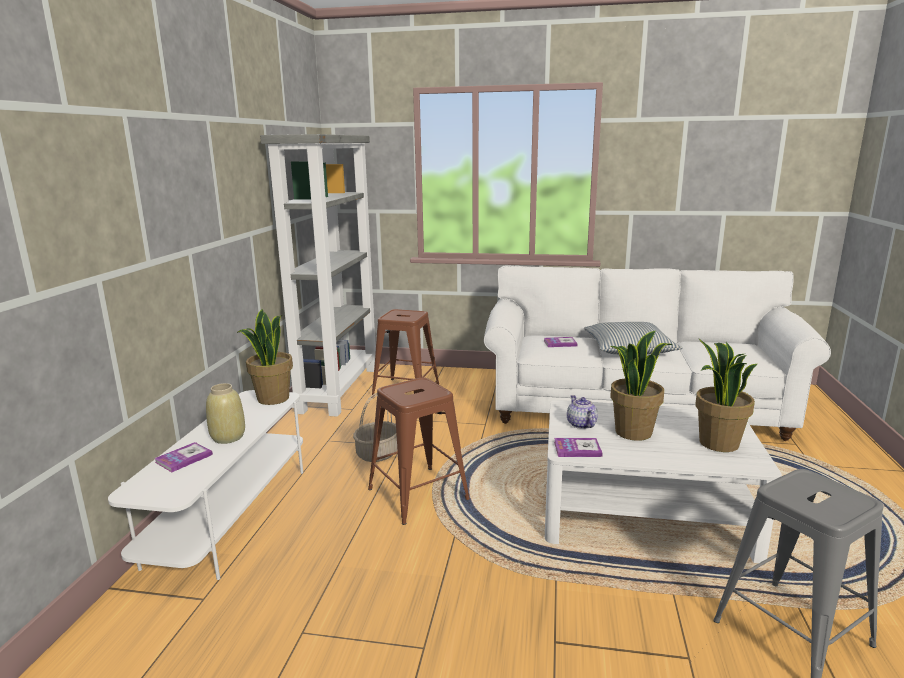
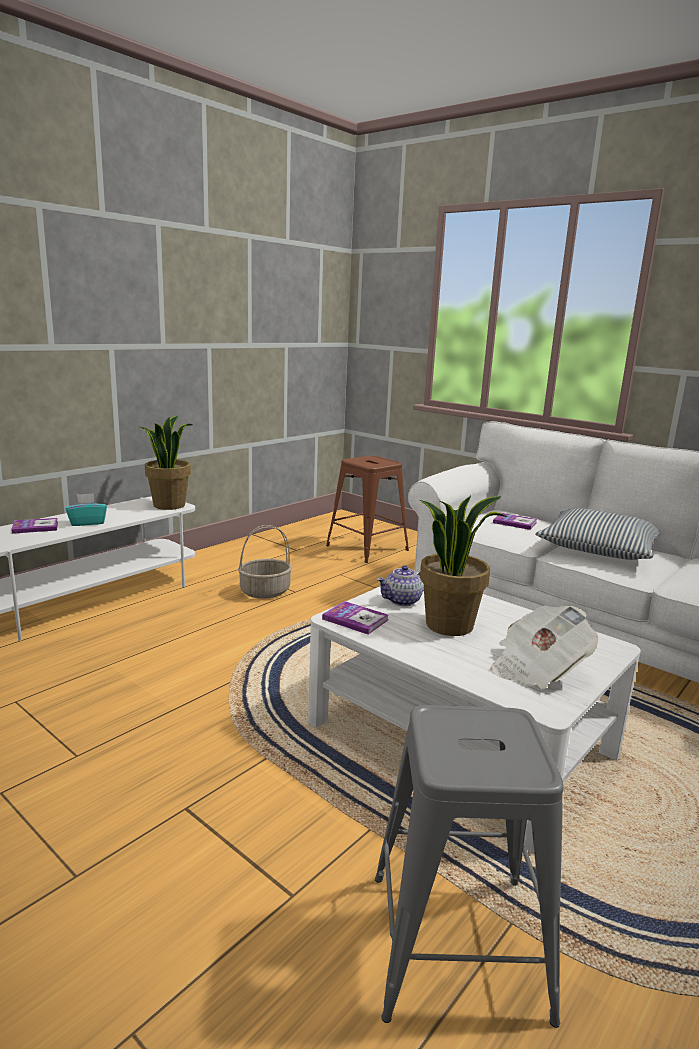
camera: 30 degrees right, 0 degrees up
beige vase [206,383,245,444] -> turquoise tissue box [66,493,107,526]
grey bookcase [260,134,376,417] -> none
brown stool [368,377,470,525] -> none
teapot [567,395,598,429] -> teapot turned 135 degrees counterclockwise [376,565,424,606]
potted plant [695,338,757,452] -> newspaper [490,606,598,689]

